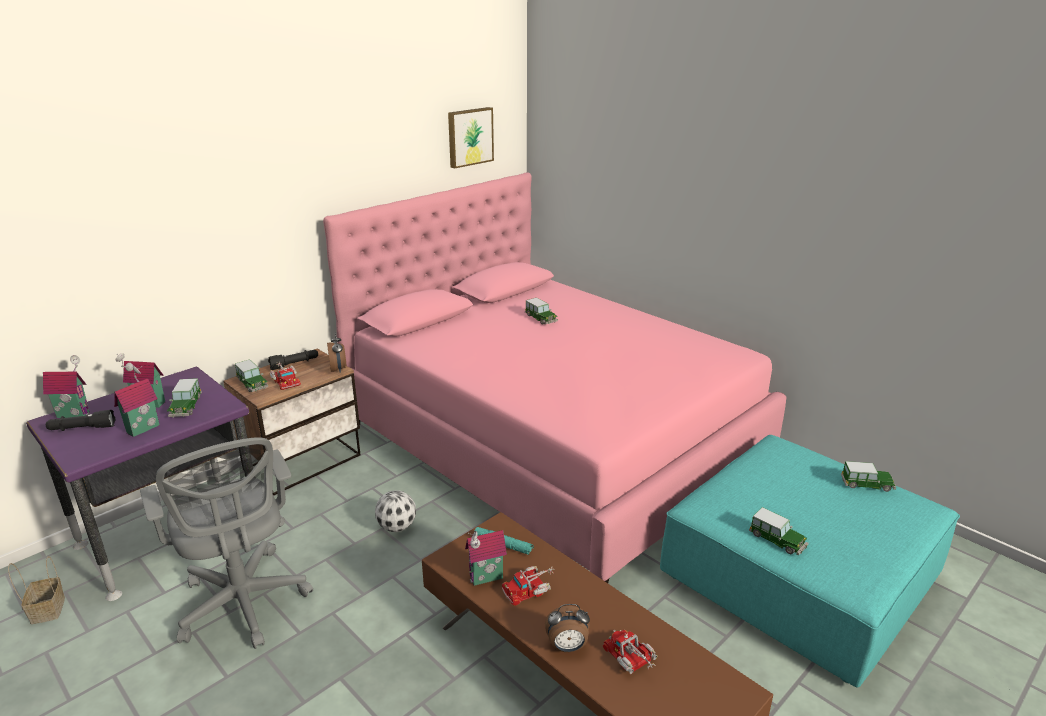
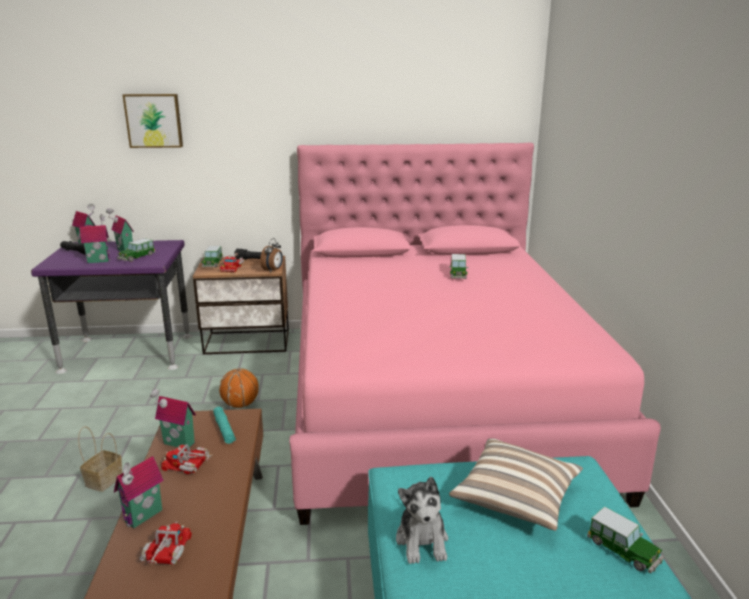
camera: 40 degrees right, 5 degrees down
basket [8,556,65,624] -> basket moved to [78,426,122,492]
grey office chair [140,438,313,649] -> none
football [375,490,416,532] -> basketball [219,368,259,408]
picture [448,107,494,169] -> picture moved to [123,94,183,148]
alarm clock [545,604,590,652] -> toy house [114,456,164,528]
toy car [749,507,808,555] -> plush toy [396,477,449,564]
none -> pillow [449,438,583,531]

